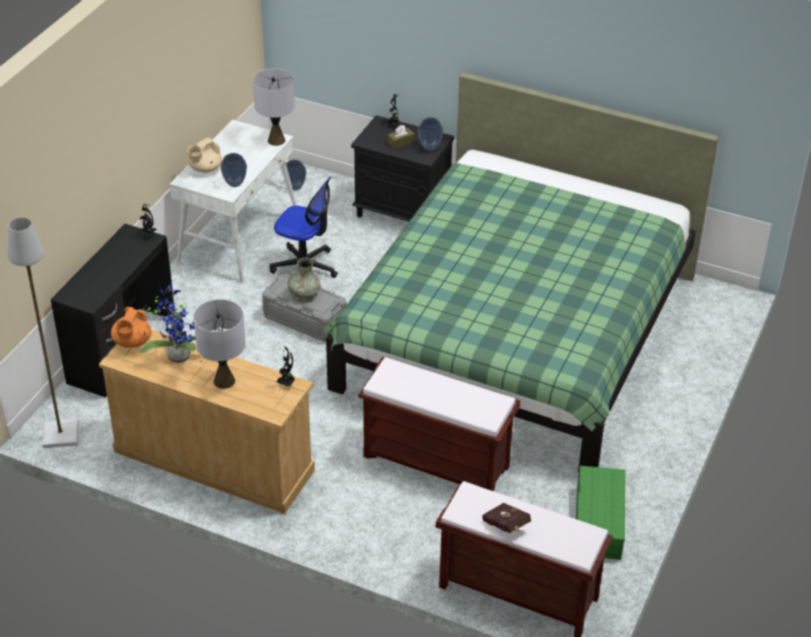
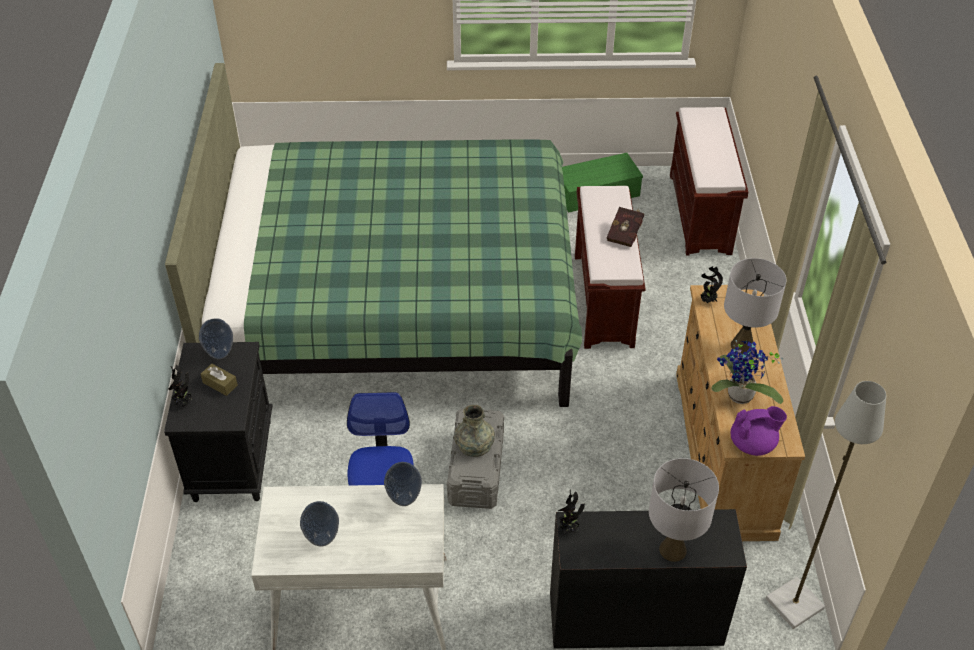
camera: 115 degrees left, 5 degrees up
orange teapot [111,307,151,348] -> purple teapot [731,406,787,456]
beige teapot [187,137,222,173] -> none
grey table lamp [253,68,295,146] -> grey table lamp moved to [649,458,719,562]
vase [286,160,306,190] -> vase moved to [300,501,339,547]
red book [482,503,531,533] -> red book moved to [606,207,644,247]

